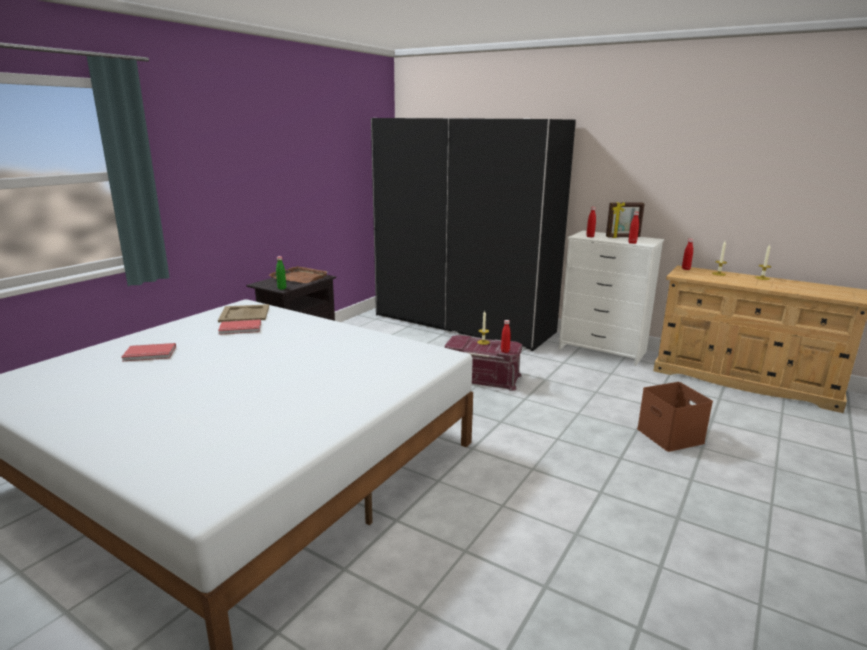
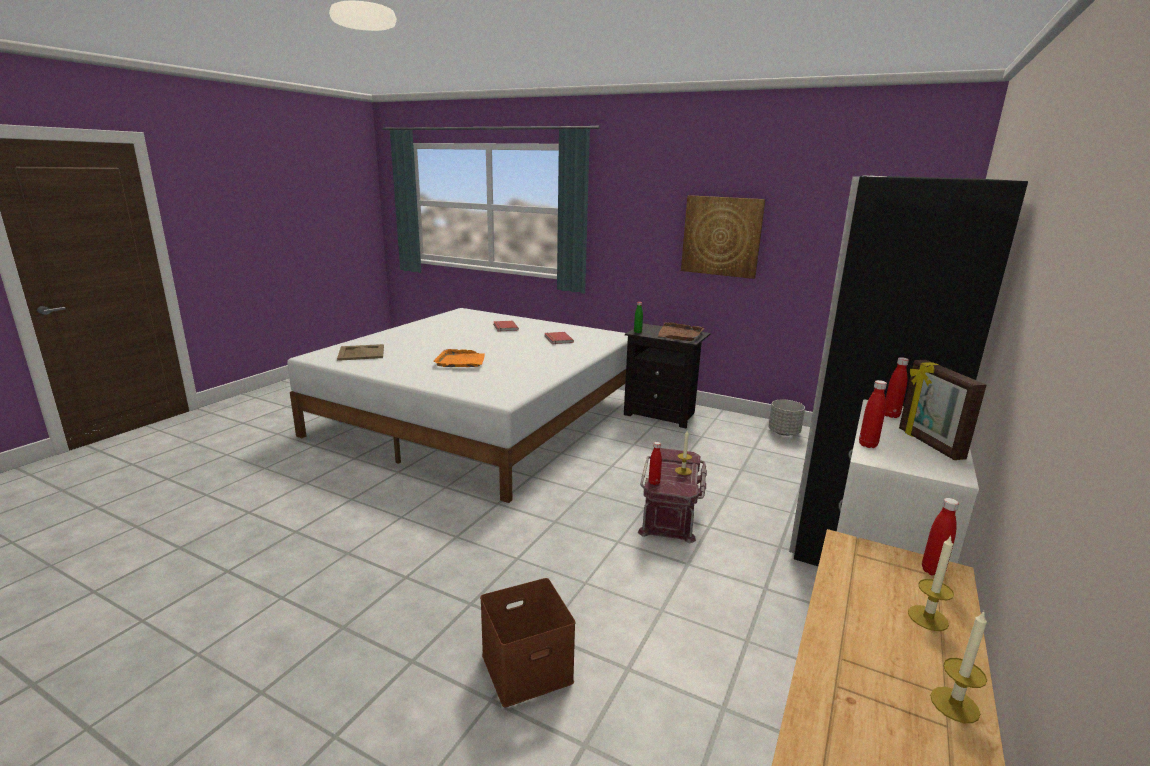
camera: 85 degrees right, 0 degrees up
beige tray [218,304,269,322] -> beige tray moved to [337,344,384,361]
none -> orange tray [433,349,485,367]
none -> picture [681,195,766,279]
none -> grey planter [768,399,805,436]

